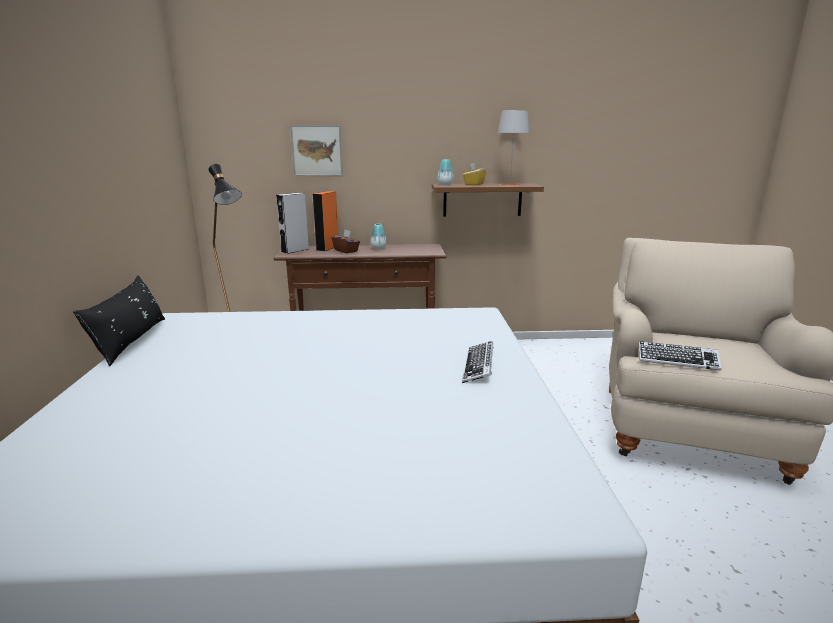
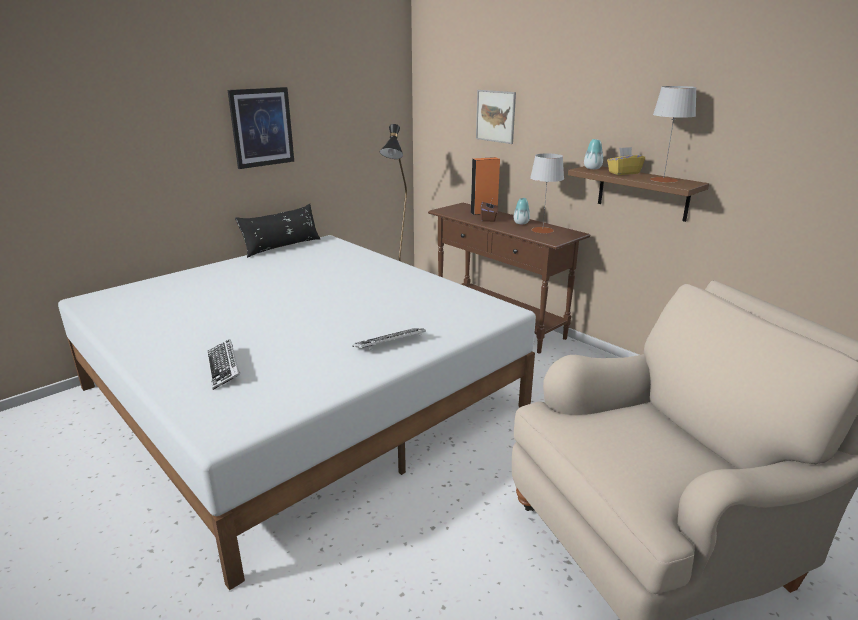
camera: 50 degrees right, 5 degrees up
grey speaker [276,193,309,254] -> none
keyboard [638,341,722,370] -> keyboard moved to [207,339,240,390]
none -> picture [228,87,294,169]
none -> grey table lamp [530,153,564,234]

